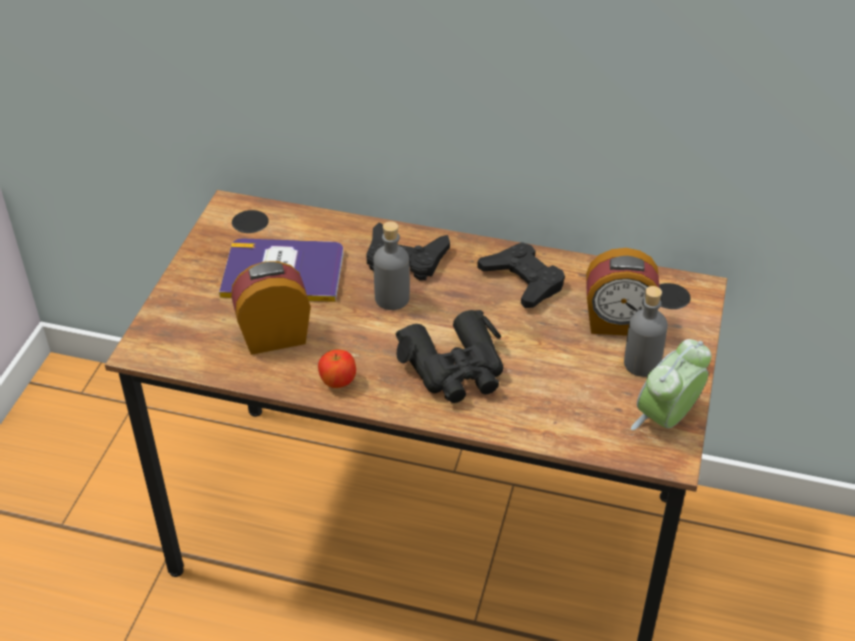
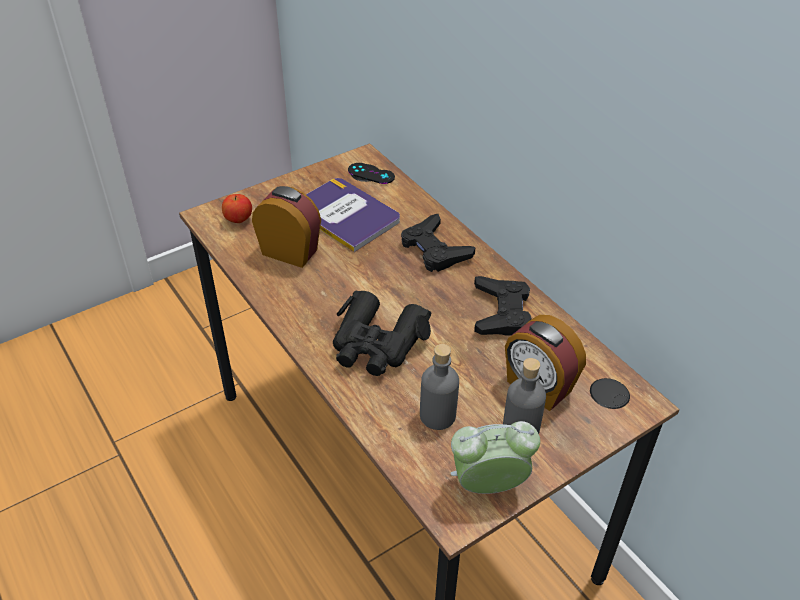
camera: 40 degrees right, 0 degrees up
apple [318,350,356,388] -> apple moved to [222,194,252,223]
grey bottle [373,221,410,310] -> grey bottle moved to [420,344,459,430]
none -> black game controller [348,163,395,184]

